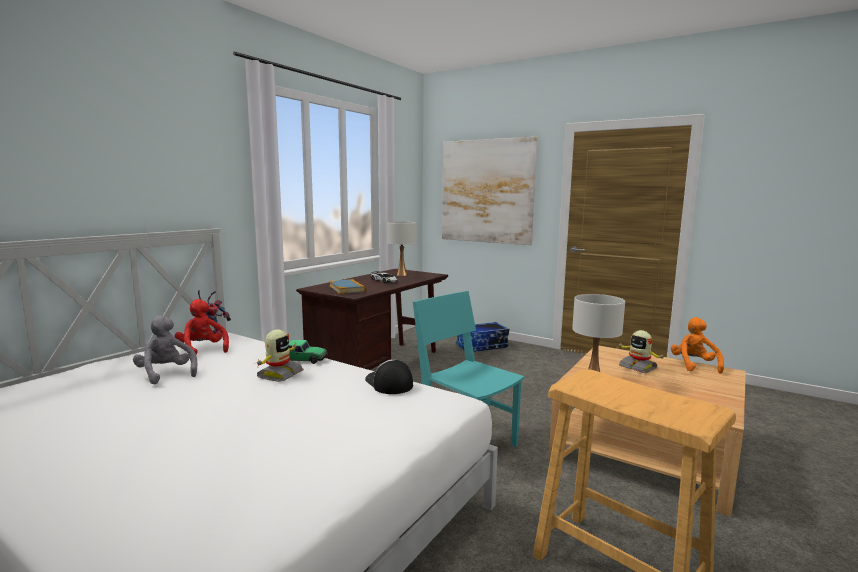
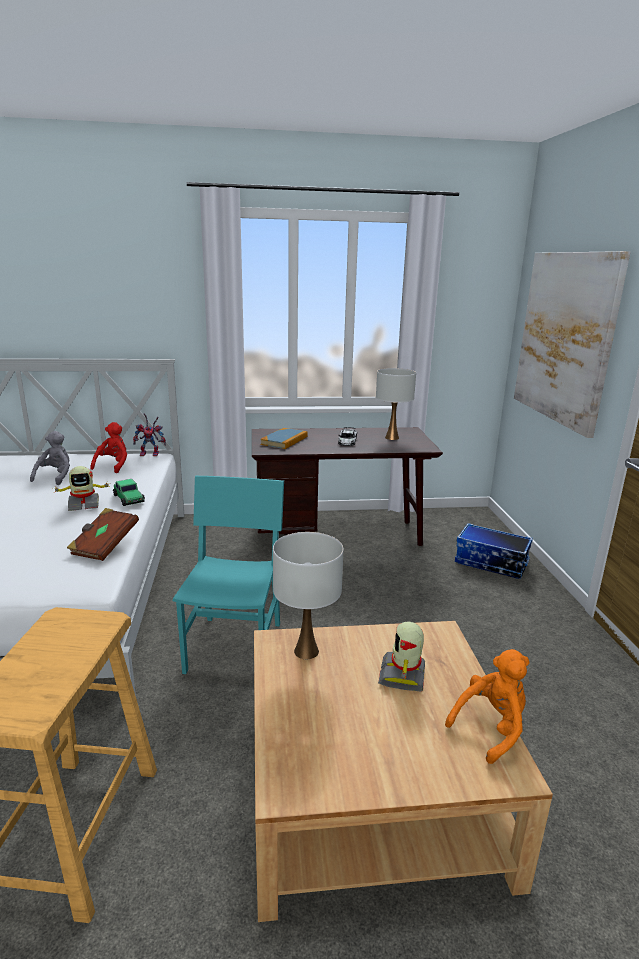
camera: 50 degrees right, 10 degrees up
cap [365,360,413,394] -> brown book [67,508,139,561]

